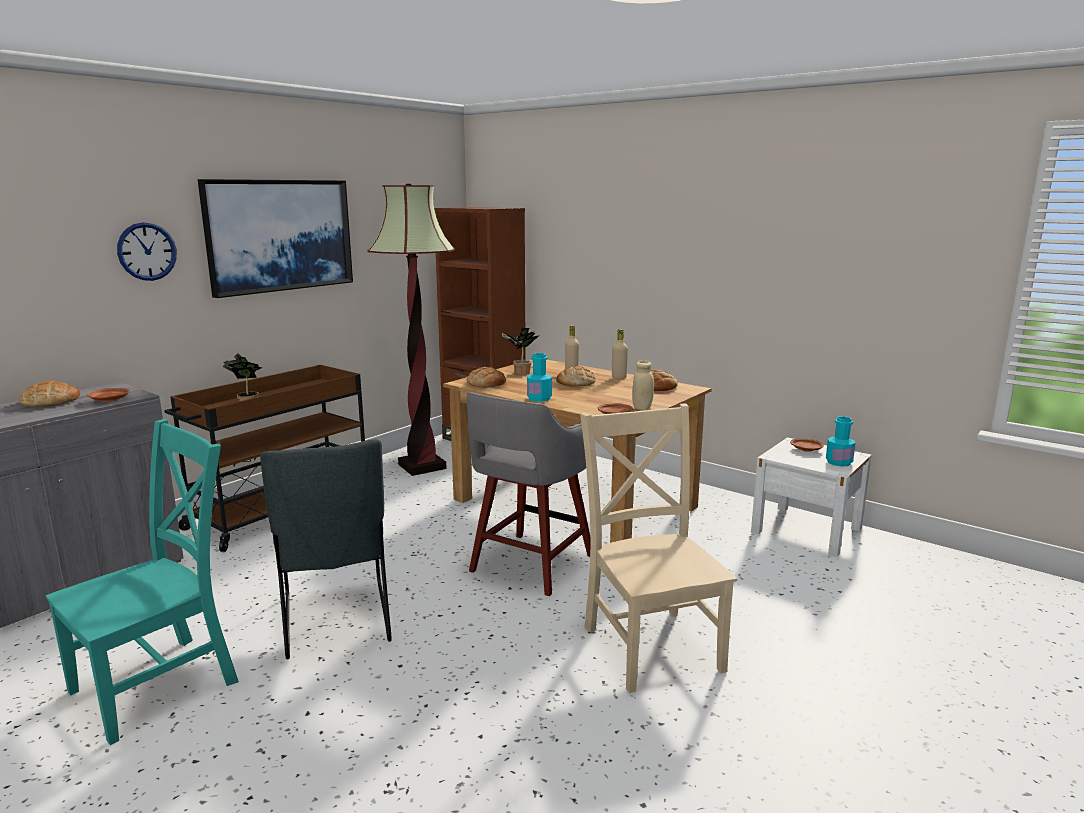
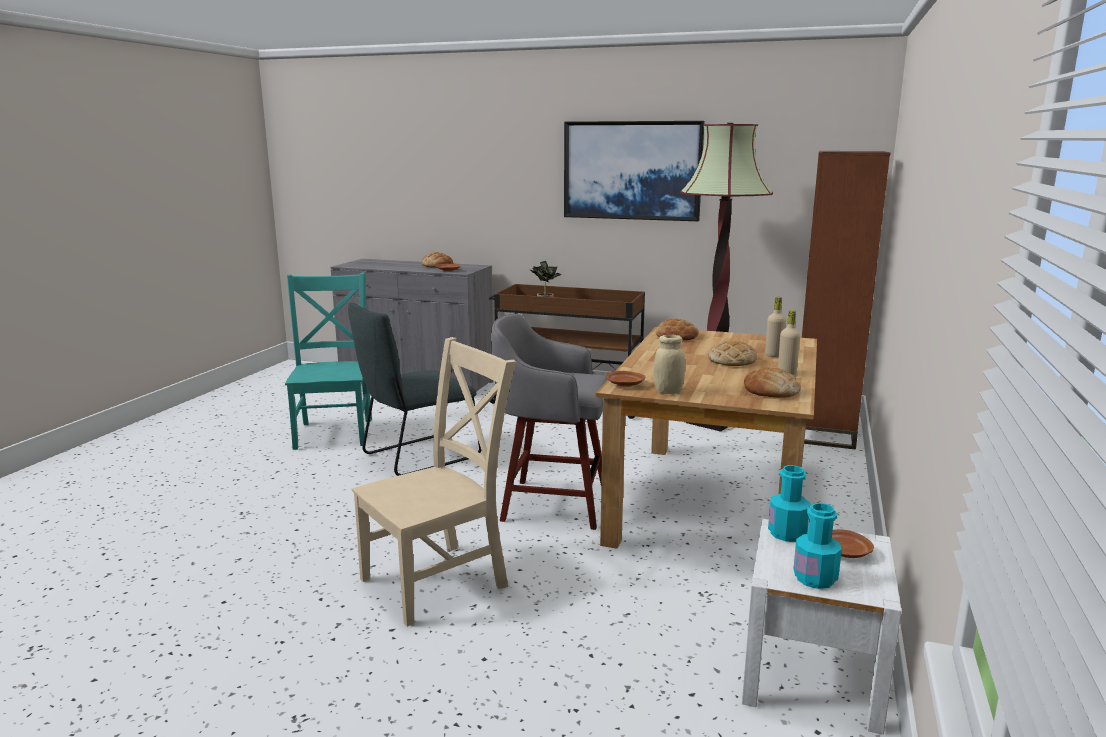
camera: 70 degrees right, 0 degrees up
turquoise chair [46,419,239,745] -> turquoise chair turned 120 degrees counterclockwise [285,273,372,450]
wall clock [117,222,177,281] -> none
potted plant [501,326,539,375] -> none
turquoise bottle [527,353,552,402] -> turquoise bottle moved to [768,465,810,542]

